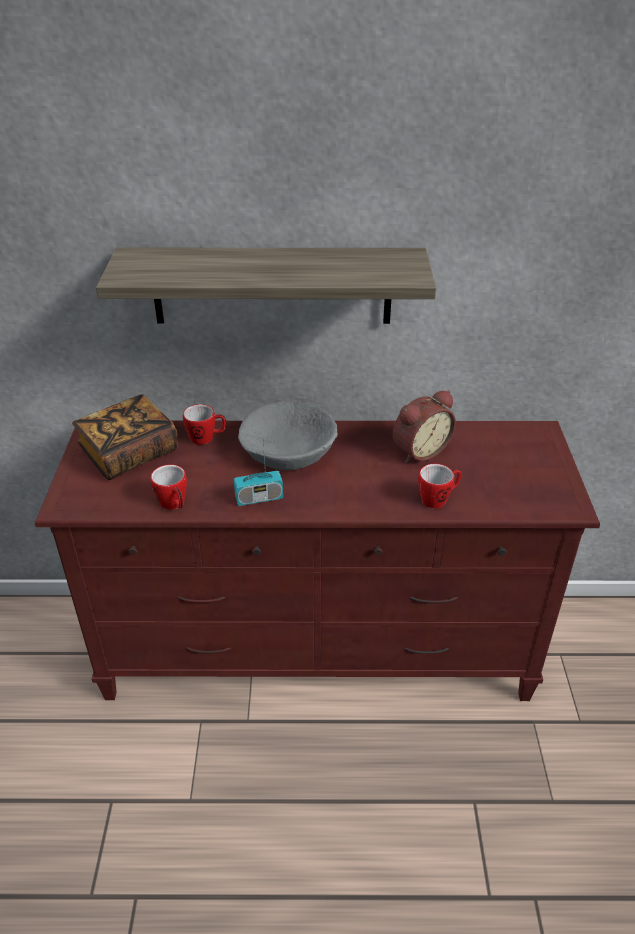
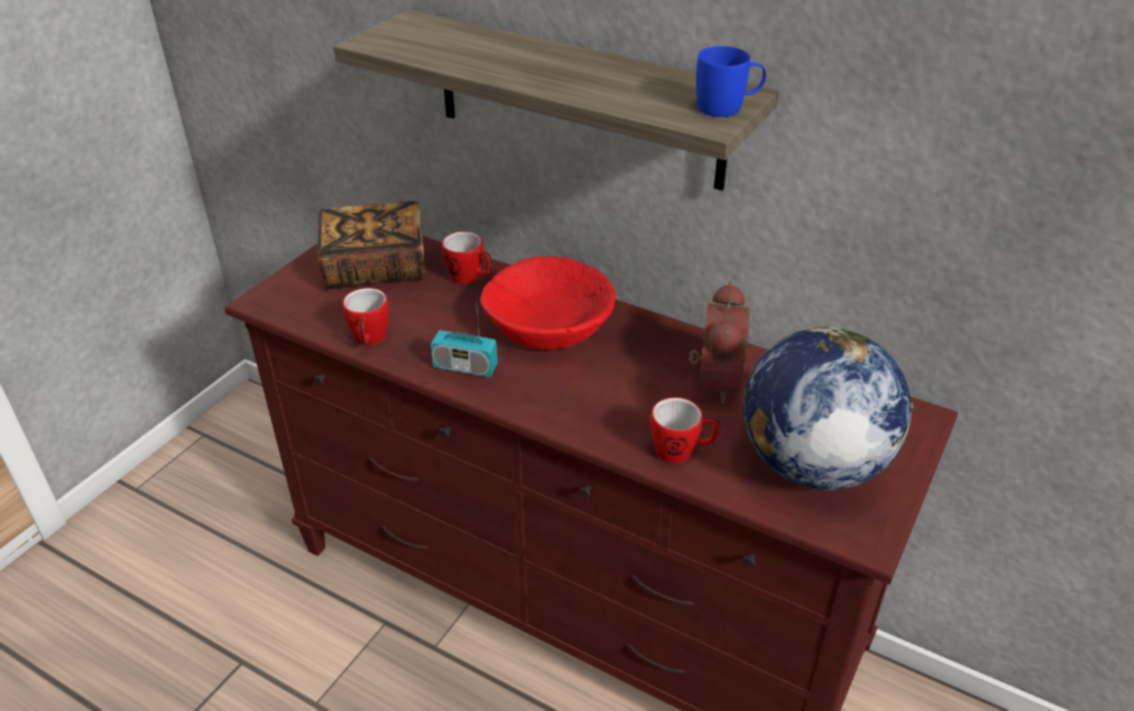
camera: 30 degrees right, 0 degrees up
grey bowl [238,401,338,470] -> red bowl [480,256,616,350]
alarm clock [393,390,456,463] -> alarm clock turned 75 degrees counterclockwise [689,282,750,404]
none -> blue mug [696,46,766,117]
none -> globe [743,327,913,490]

